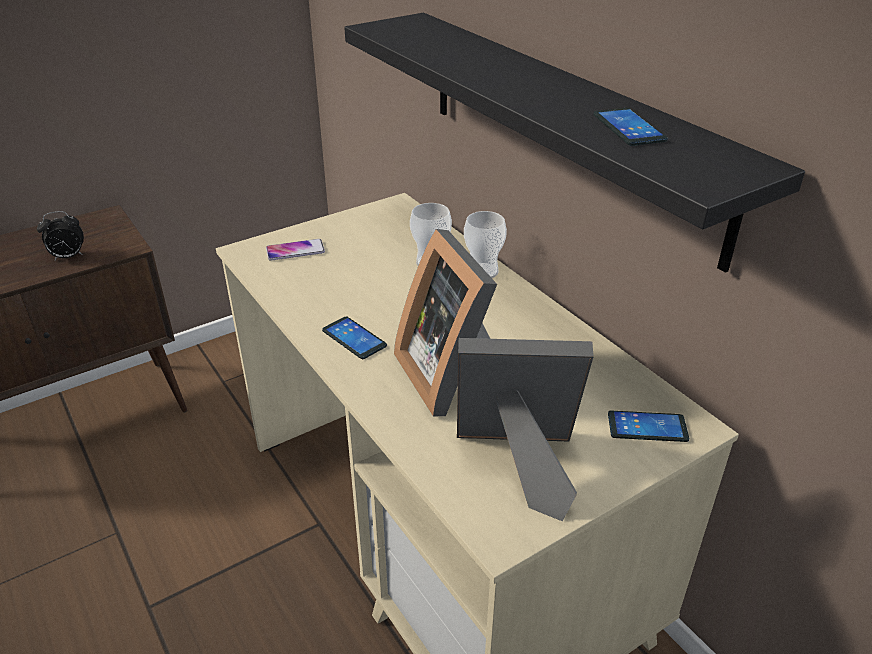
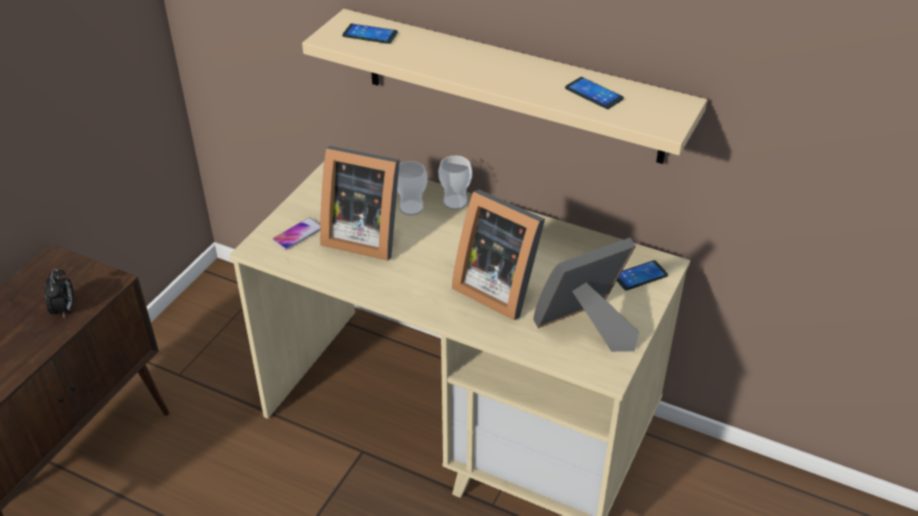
camera: 30 degrees left, 5 degrees up
alarm clock [37,211,84,260] -> alarm clock turned 45 degrees counterclockwise [45,268,74,319]
phone [322,317,387,359] -> phone moved to [342,24,398,44]
black shelf [344,13,805,273] -> beige shelf [302,9,707,164]
none -> picture frame [320,146,400,261]

